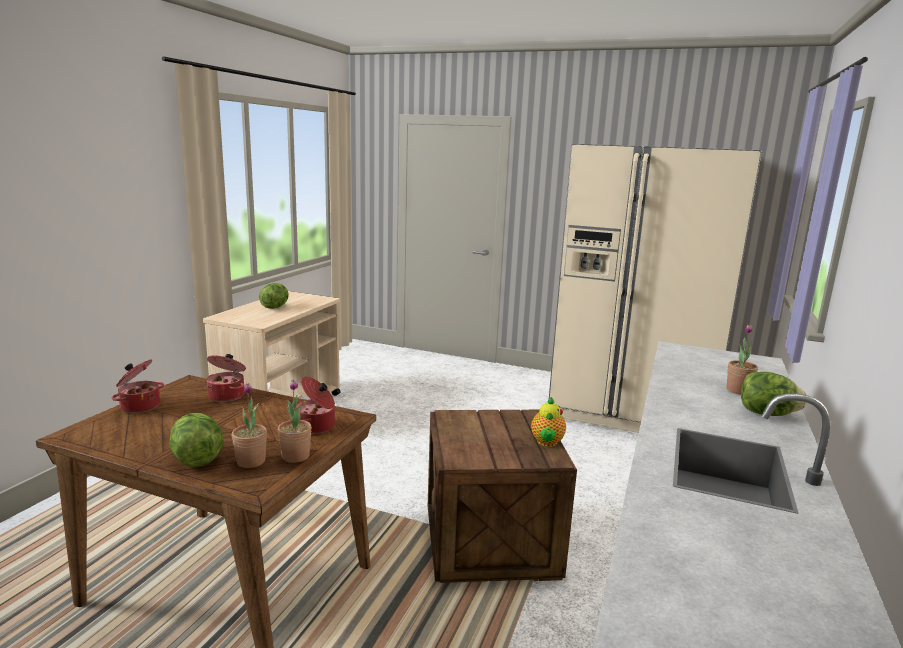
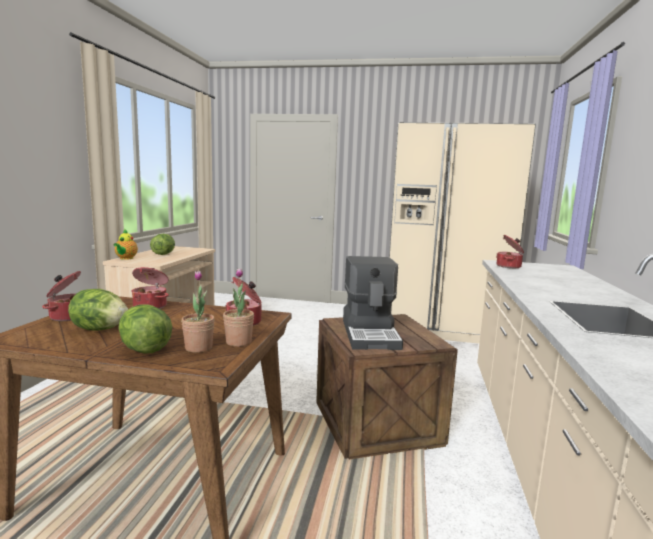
camera: 10 degrees left, 5 degrees down
teapot [531,397,566,447] -> teapot moved to [113,229,138,260]
potted plant [727,324,758,395] -> none
lettuce [741,372,807,416] -> lettuce moved to [68,289,128,331]
none -> coffee machine [343,256,403,350]
none -> cooking pot [496,235,524,268]

